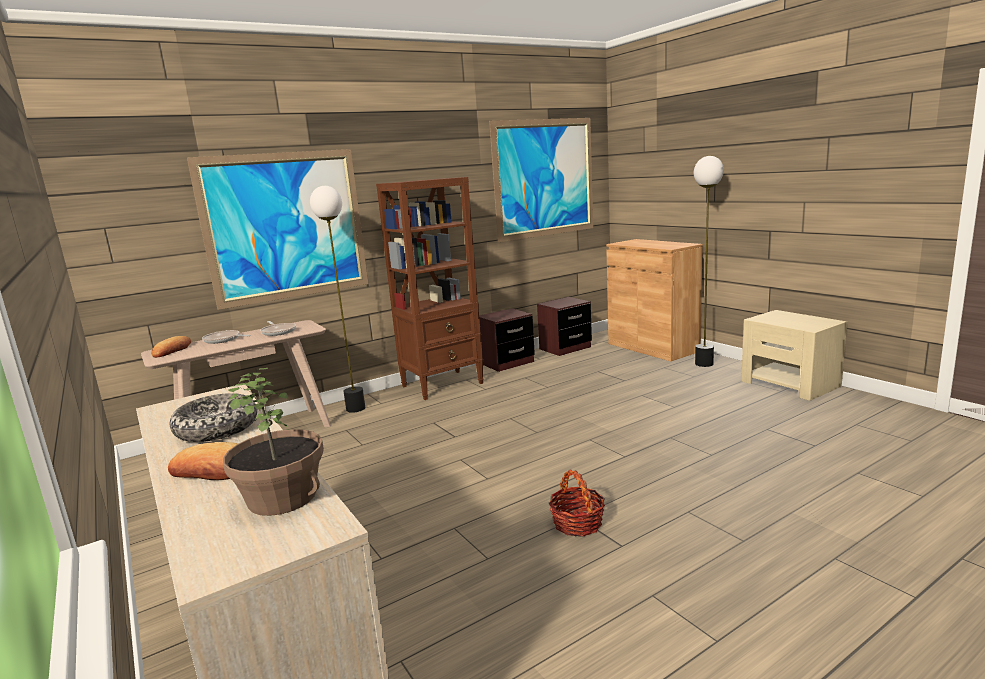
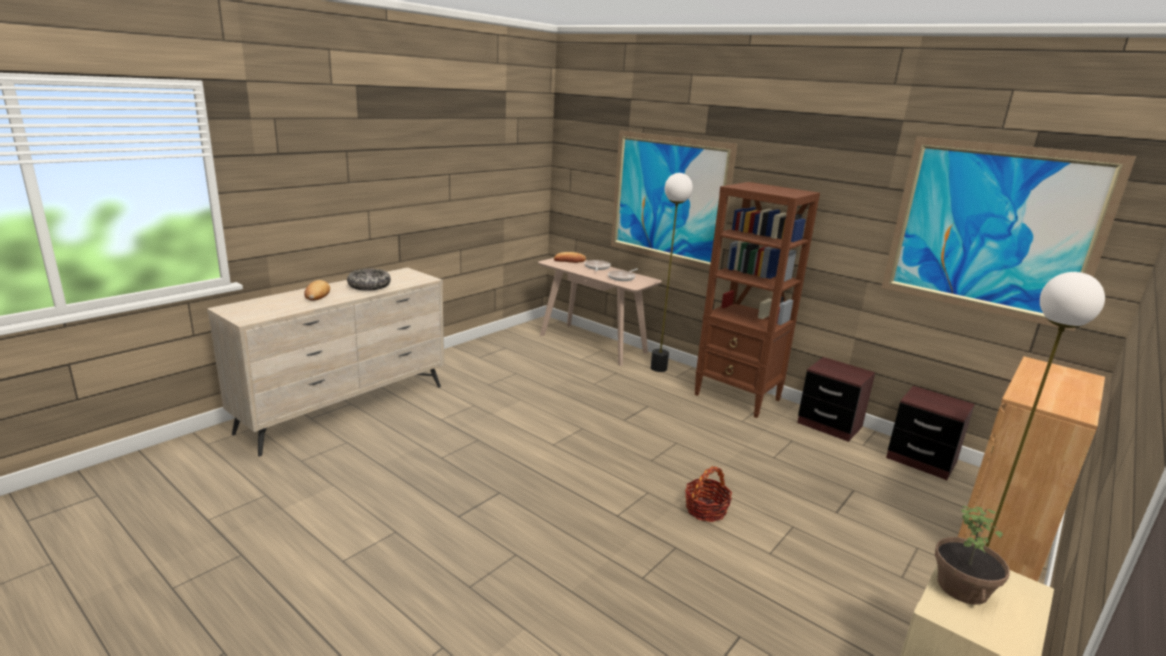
camera: 70 degrees right, 5 degrees up
potted plant [223,368,324,516] -> potted plant moved to [935,506,1010,605]
basket [549,469,605,537] -> basket moved to [685,466,732,522]

